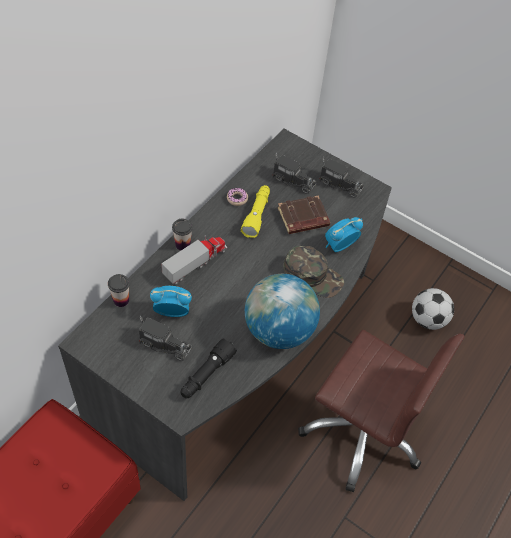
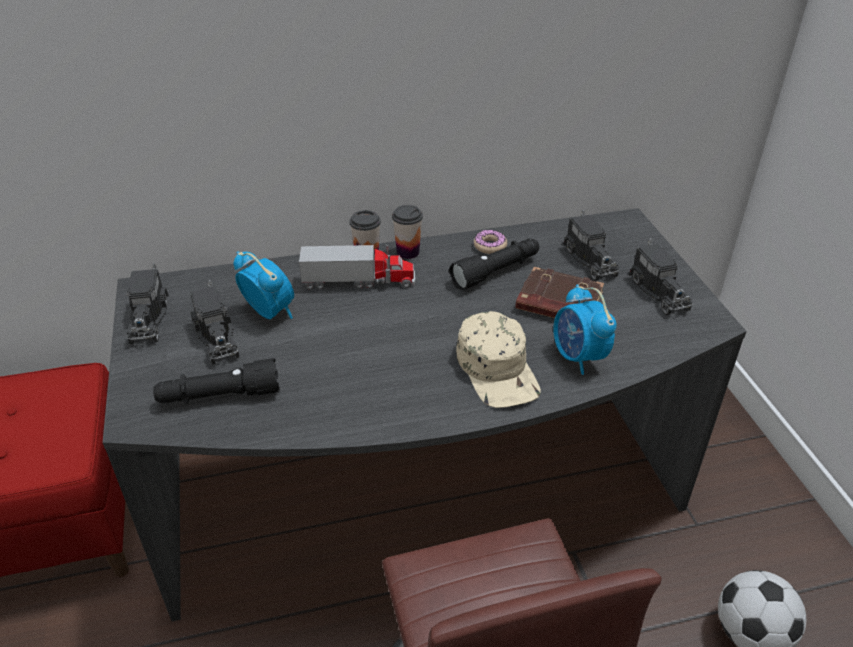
camera: 45 degrees right, 15 degrees down
cup [108,274,130,307] -> cup moved to [392,205,423,259]
yellow flashlight [241,185,270,238] -> black flashlight [449,238,539,290]
globe [245,274,320,349] -> none
green cap [284,246,344,298] -> beige cap [456,311,541,408]
alarm clock [325,217,363,252] -> alarm clock turned 120 degrees counterclockwise [553,285,617,375]
none -> toy truck [126,263,169,344]

